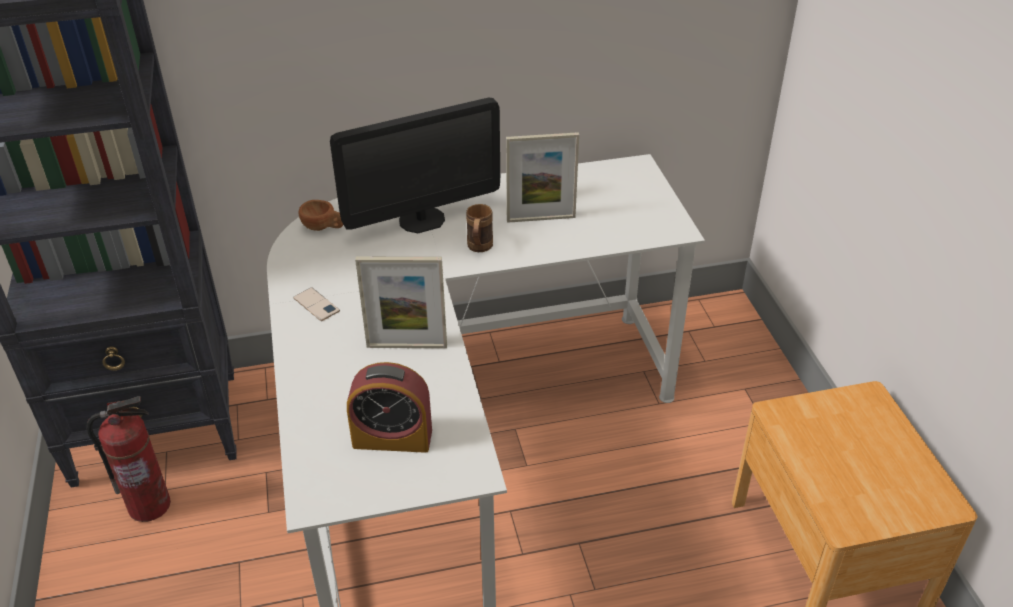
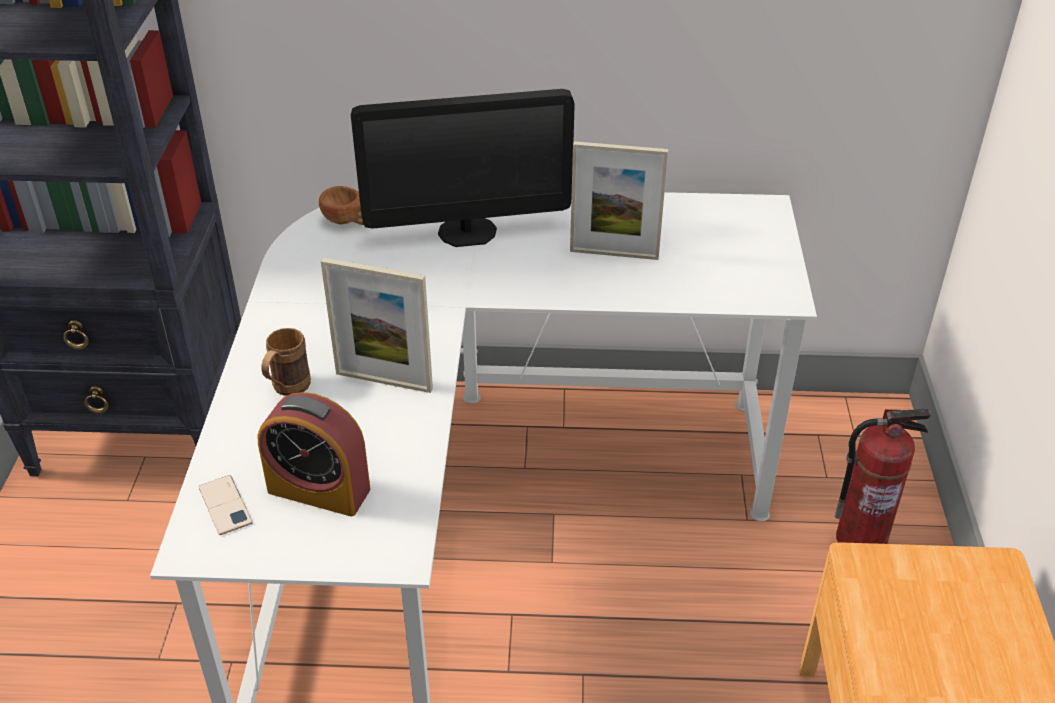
camera: 15 degrees right, 0 degrees up
fire extinguisher [86,396,171,522] -> fire extinguisher moved to [835,408,931,544]
phone [293,287,340,321] -> phone moved to [199,475,252,535]
brown mug [466,204,493,252] -> brown mug moved to [261,328,311,396]

